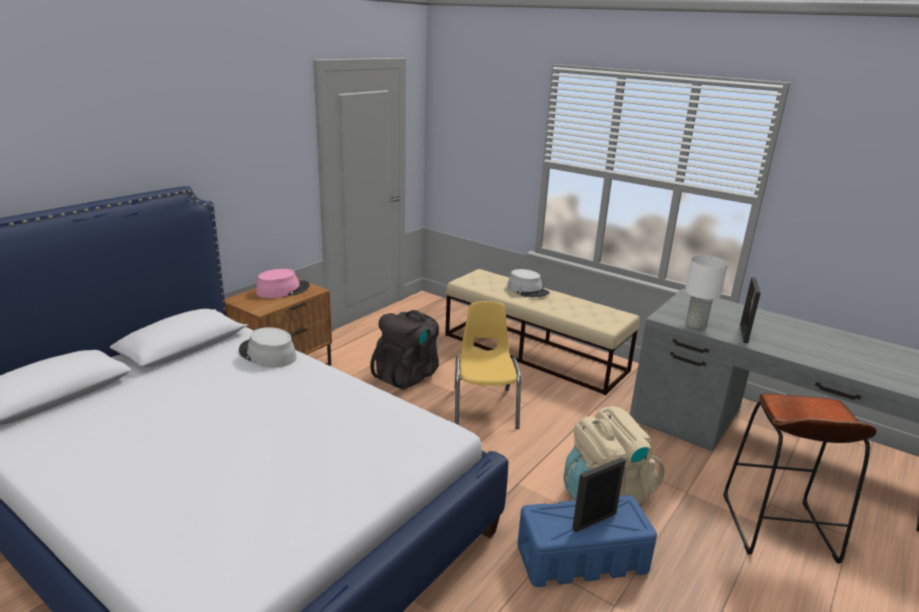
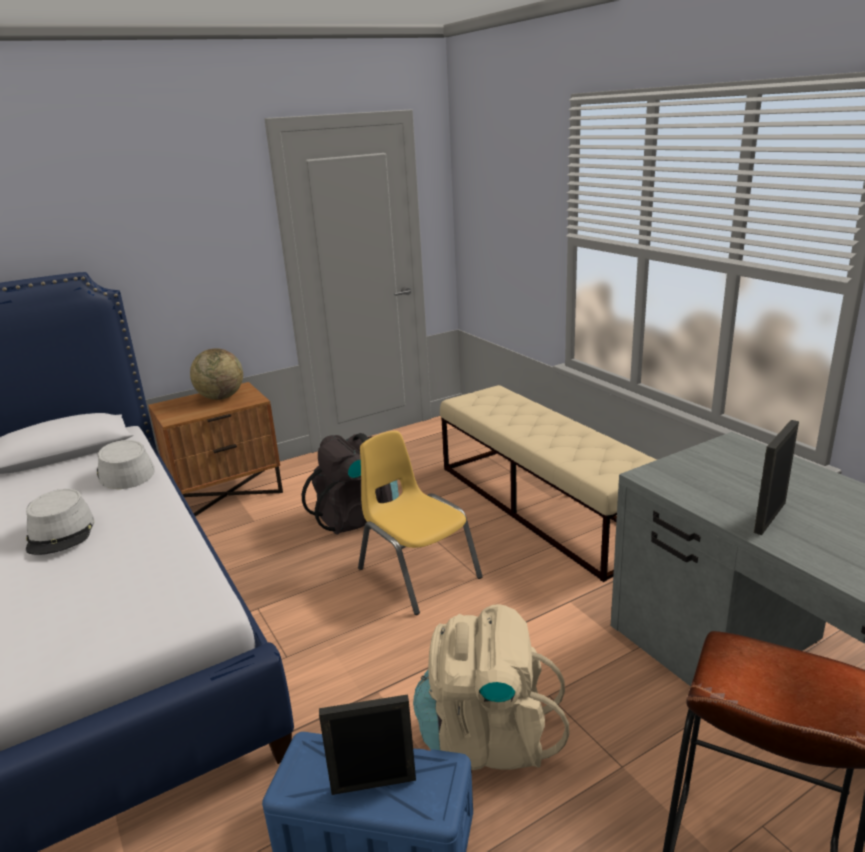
camera: 25 degrees right, 0 degrees up
pink hat [256,269,310,298] -> globe [190,348,243,400]
yellow chair [455,301,521,429] -> yellow chair turned 60 degrees counterclockwise [358,431,483,615]
grey hat [507,269,549,297] -> grey hat moved to [26,489,94,555]
white table lamp [685,255,728,329] -> none

